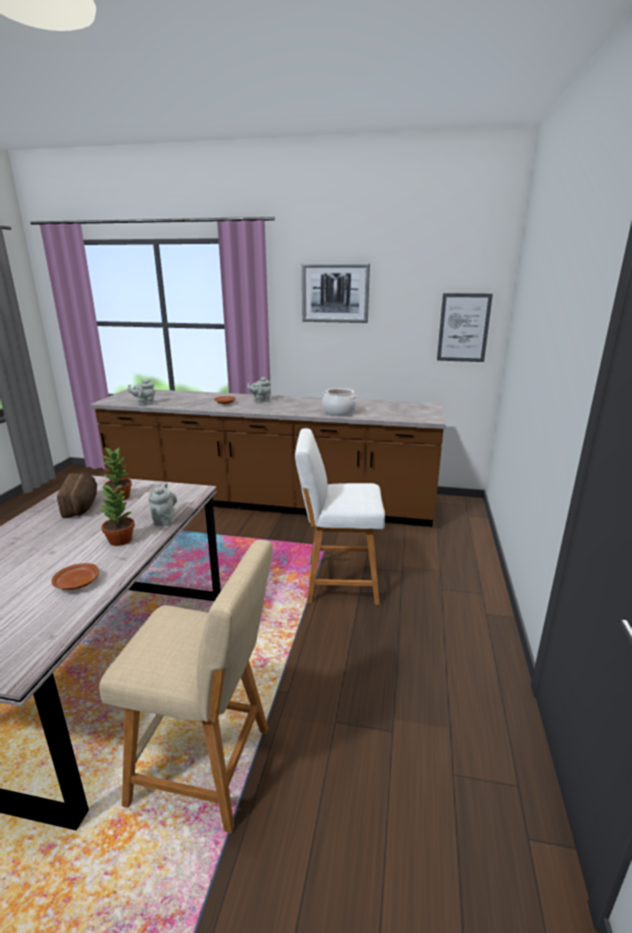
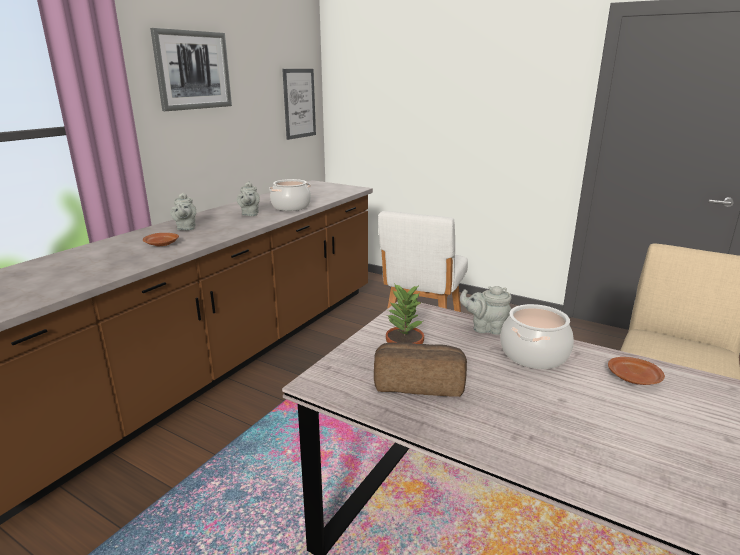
camera: 70 degrees left, 0 degrees up
potted plant [99,483,135,546] -> cooking pot [500,304,574,369]
grey teapot [127,379,155,405] -> grey teapot moved to [237,181,260,216]

